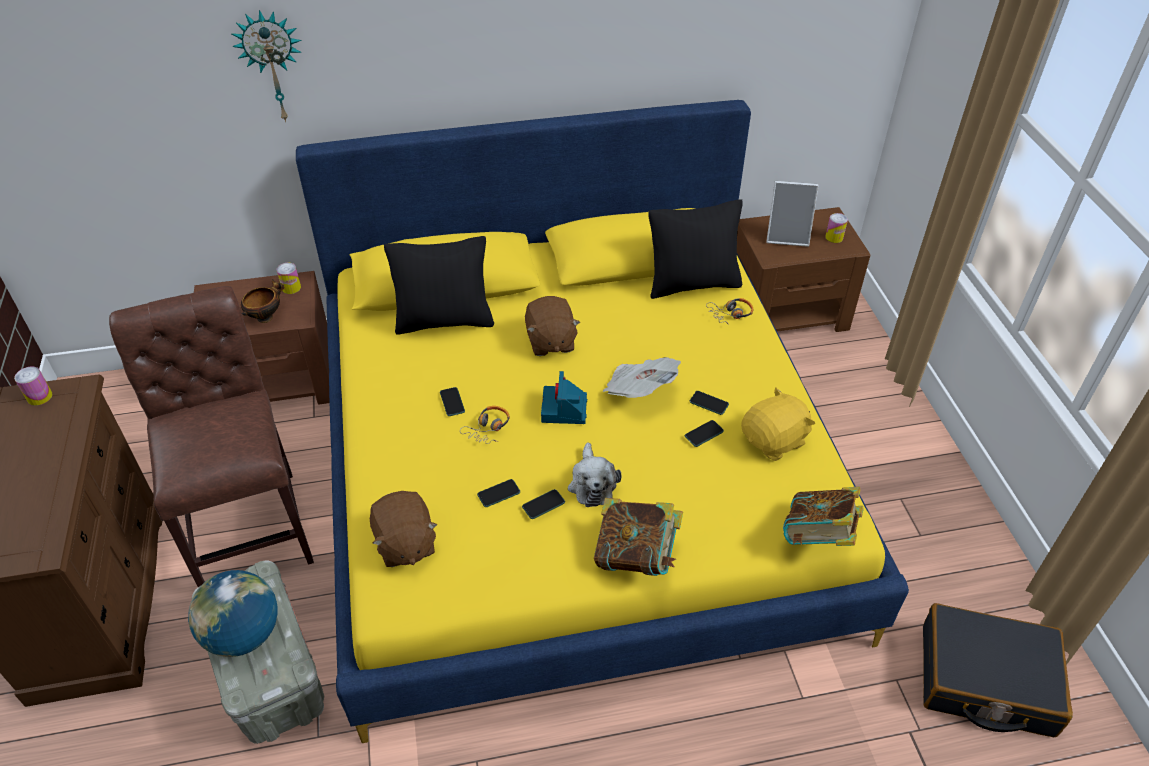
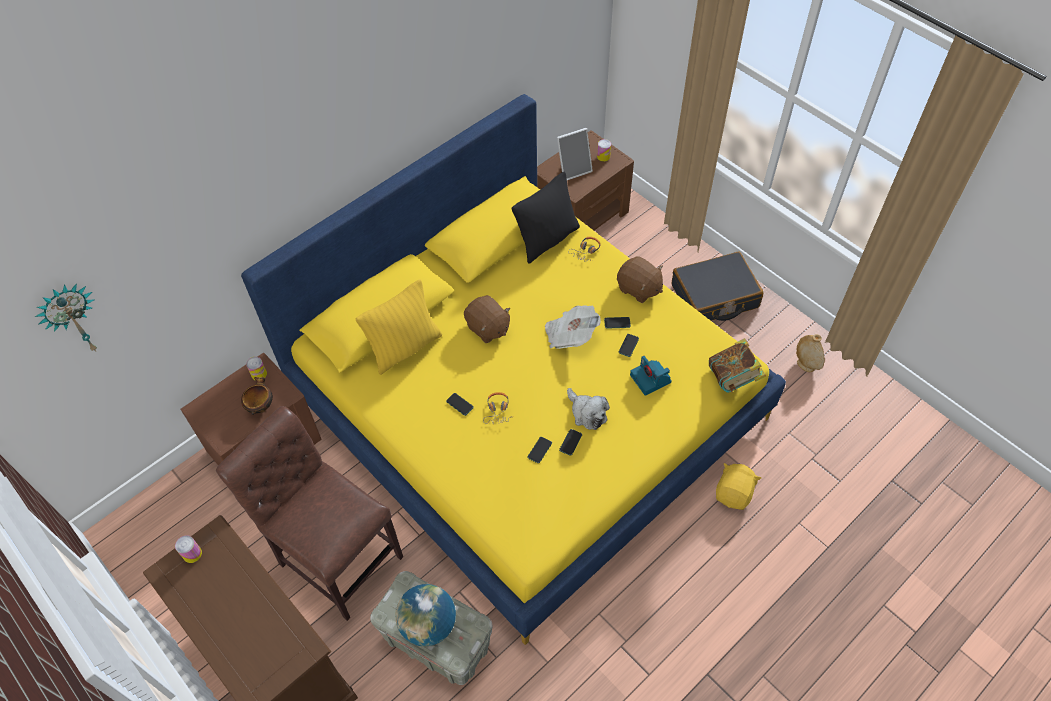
camera: 30 degrees left, 10 degrees up
wall clock [232,10,302,122] -> wall clock moved to [35,283,97,351]
brown plush toy [370,491,437,567] -> brown plush toy moved to [617,256,663,303]
black pillow [384,236,494,335] -> yellow pillow [355,279,442,375]
camera [541,371,587,424] -> camera moved to [630,356,672,396]
book [594,498,683,576] -> none
yellow plush toy [741,387,815,461] -> yellow plush toy moved to [716,463,761,510]
black suitcase [923,603,1073,737] -> black suitcase moved to [672,252,764,321]
none -> beige vase [796,334,825,372]

